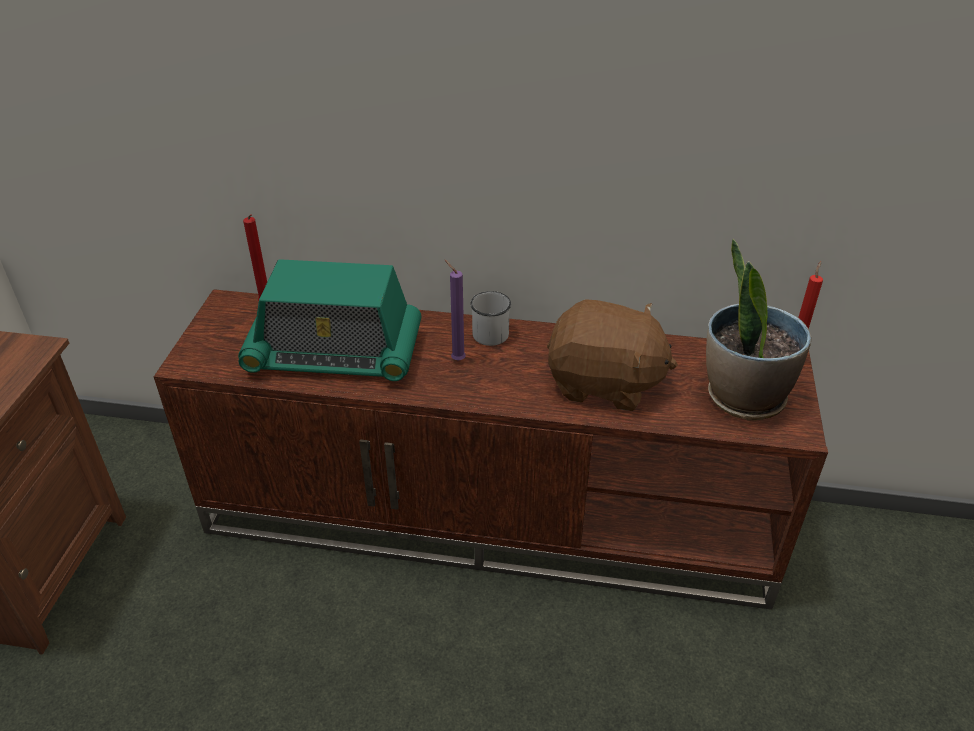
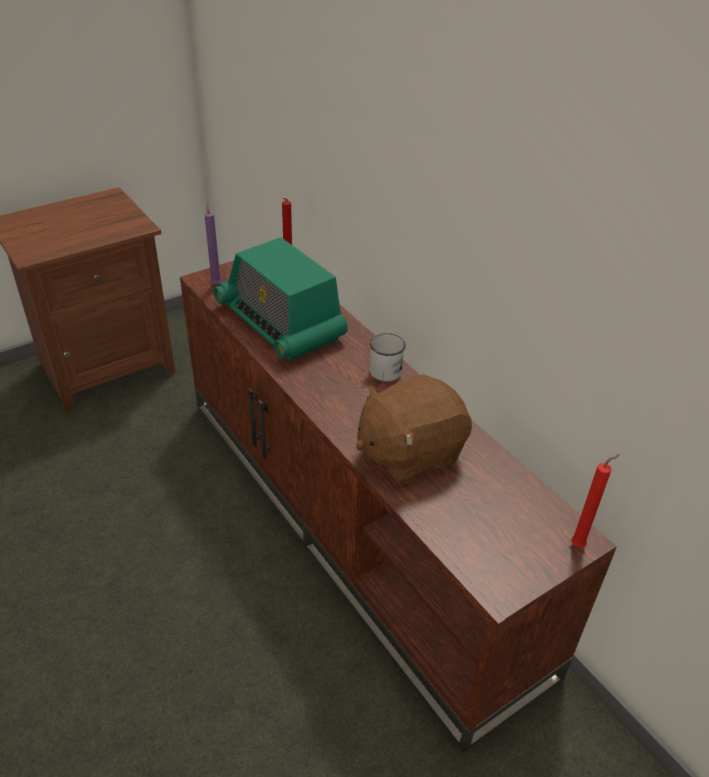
camera: 45 degrees right, 0 degrees up
purple candle [445,260,466,361] -> purple candle moved to [205,201,221,285]
brown plush toy [547,299,678,411] -> brown plush toy turned 90 degrees clockwise [356,374,472,484]
potted plant [706,239,811,421] -> none

